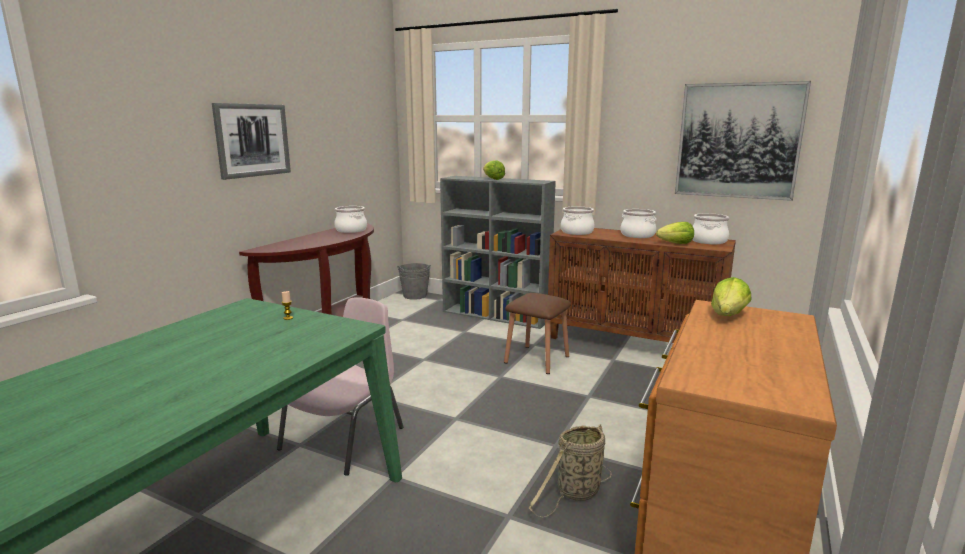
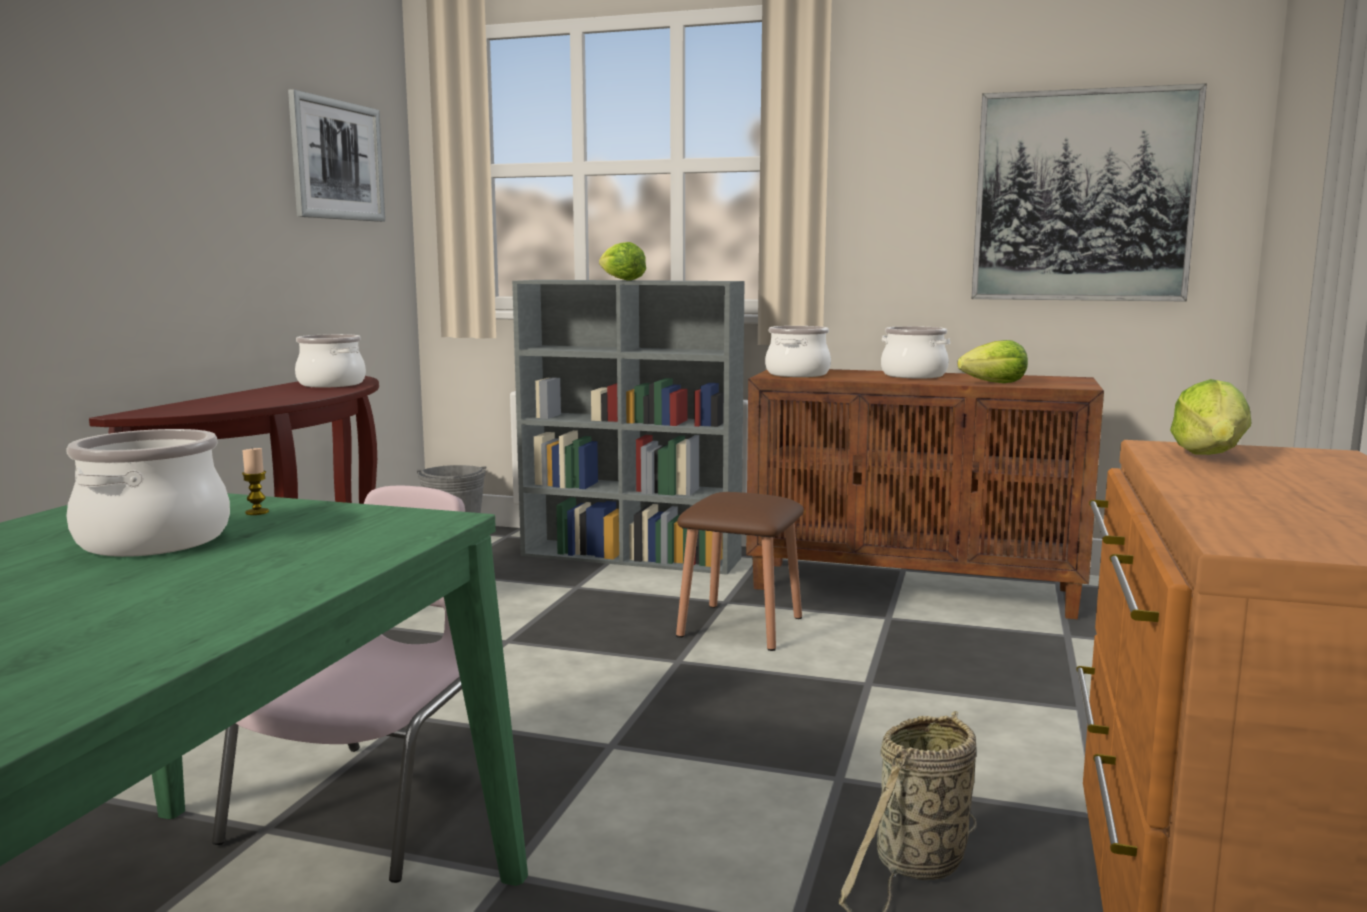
camera: 10 degrees left, 5 degrees down
picture [212,103,291,180] -> picture moved to [288,89,385,222]
cooking pot [692,213,729,244] -> cooking pot moved to [66,429,230,557]

